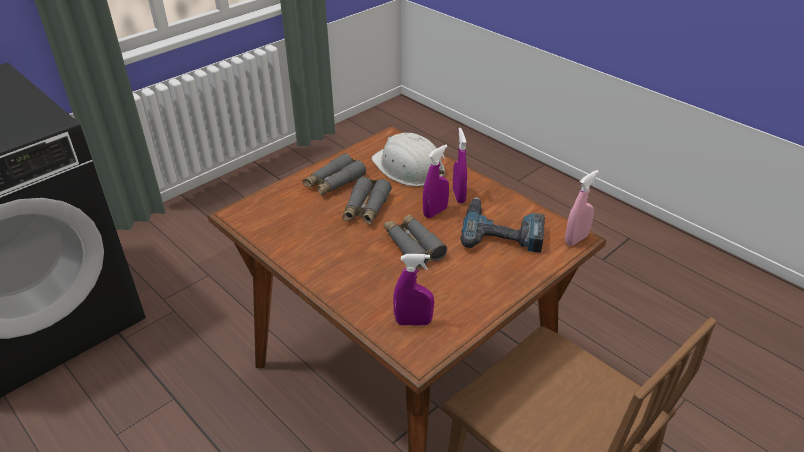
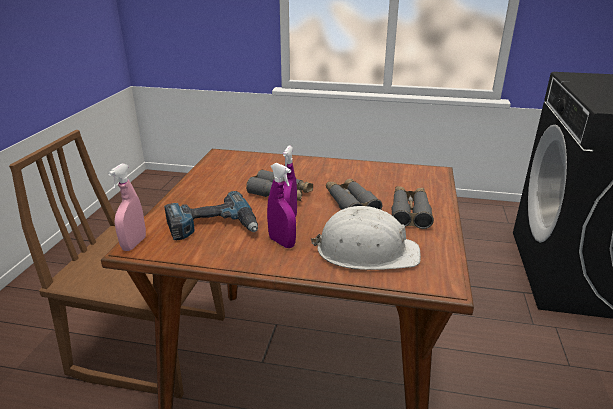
camera: 145 degrees right, 10 degrees down
purple spray bottle [393,254,434,326] -> none

